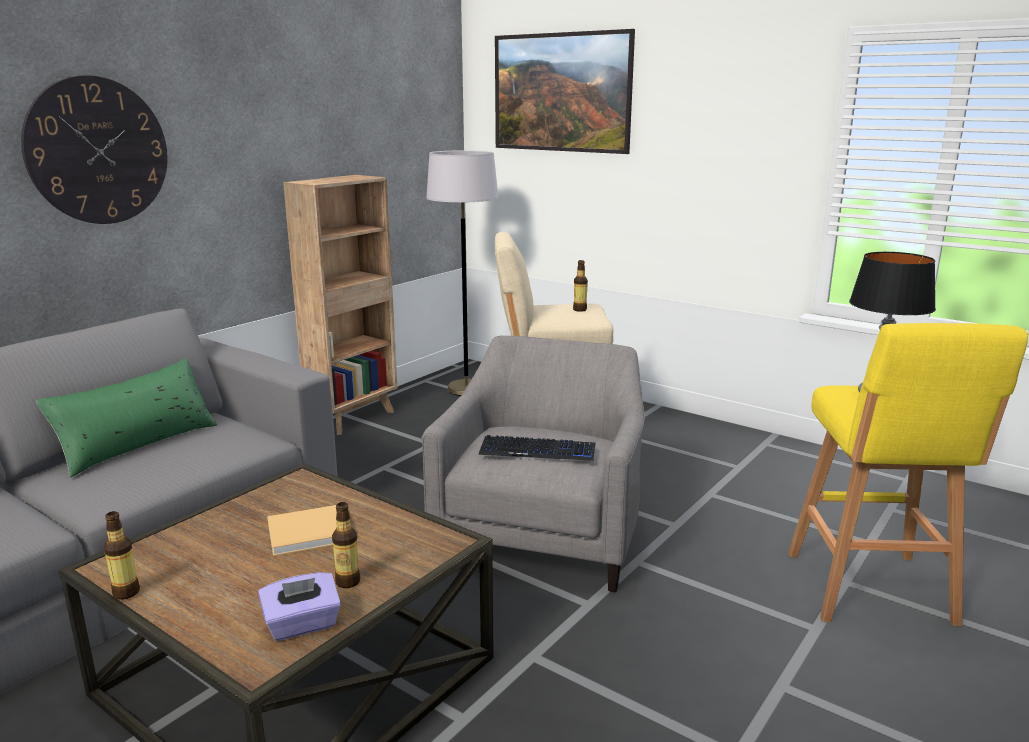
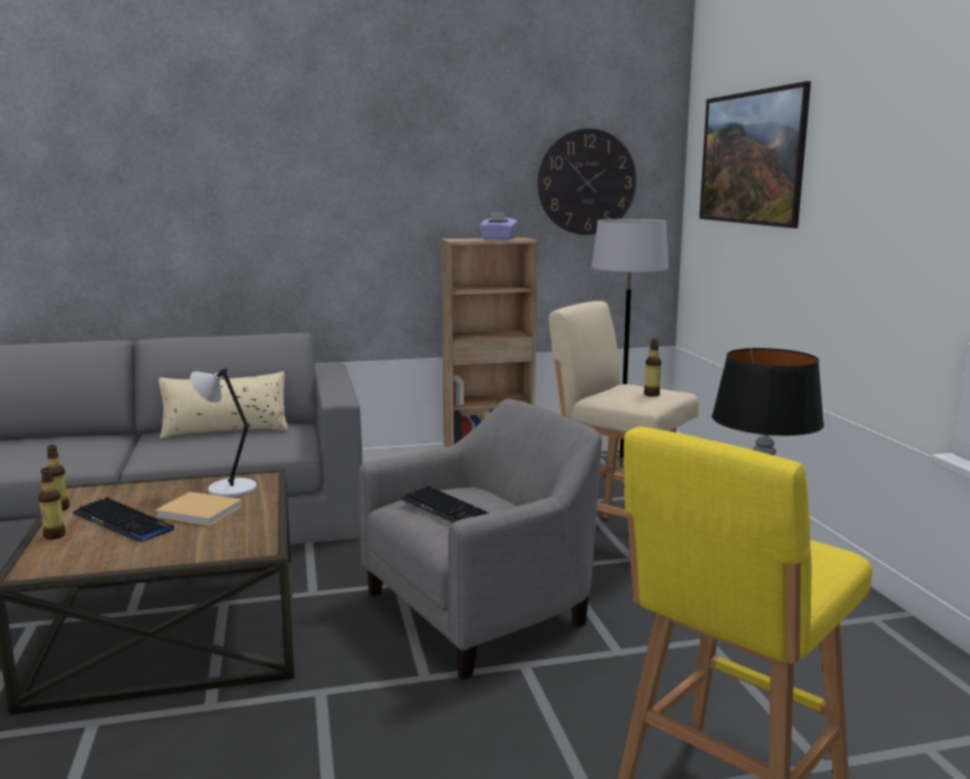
camera: 40 degrees right, 5 degrees down
wall clock [21,75,168,224] -> wall clock moved to [537,128,636,235]
green pillow [36,358,217,478] -> beige pillow [158,371,288,439]
purple tissue box [258,572,341,641] -> purple tissue box moved to [479,212,518,240]
bottle [332,502,360,588] -> bottle moved to [39,468,66,540]
none -> keyboard [72,497,174,542]
none -> grey table lamp [190,368,257,497]

